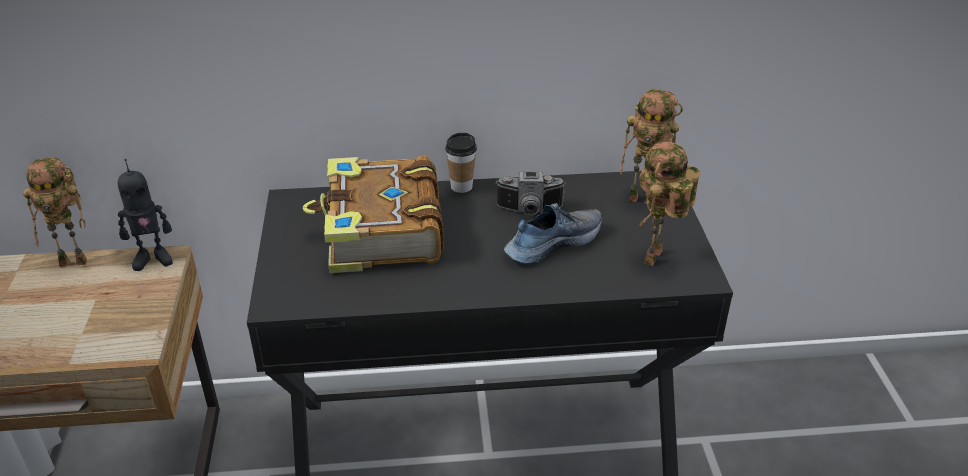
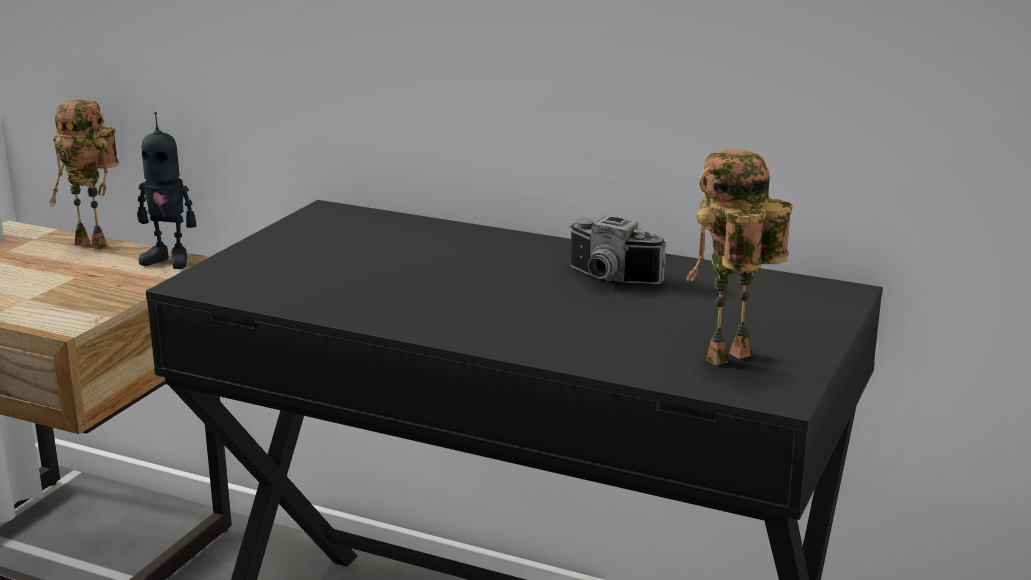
camera: 30 degrees right, 15 degrees down
book [303,156,444,273] -> none
cup [445,133,477,193] -> none
shoe [504,203,602,264] -> none
toy robot [620,89,683,204] -> none

